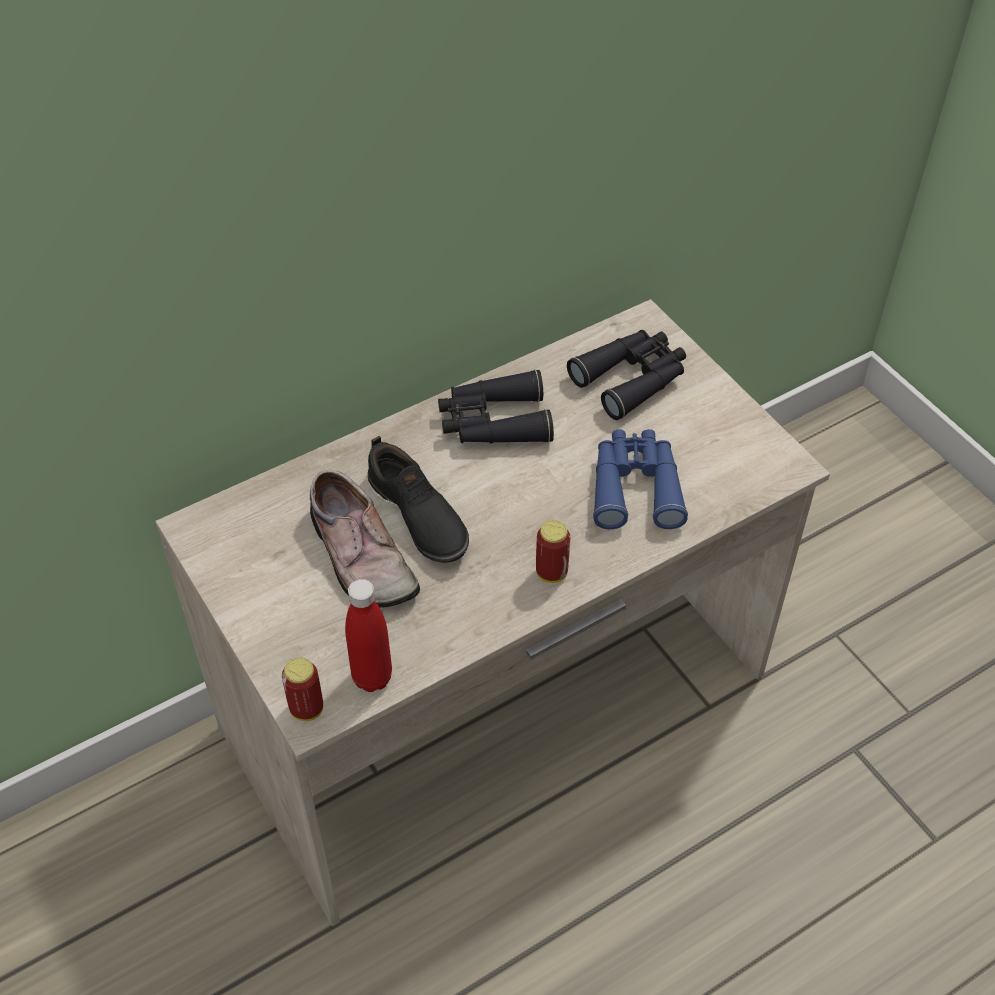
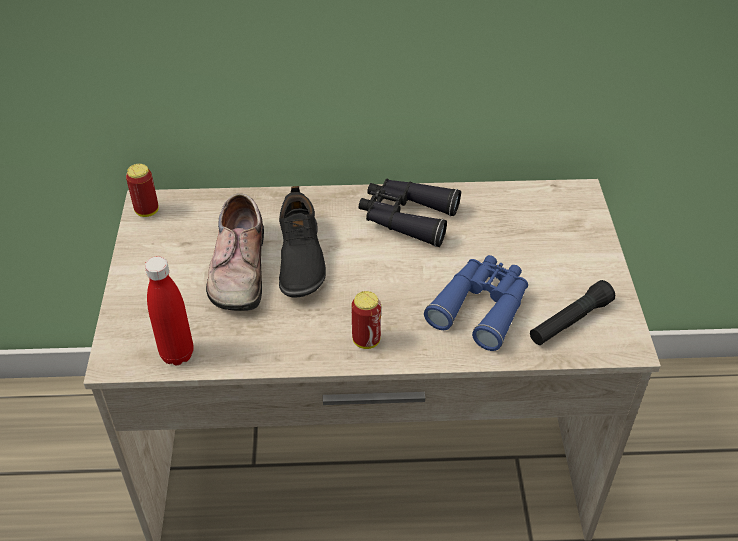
camera: 30 degrees right, 5 degrees down
can [282,657,323,721] -> can moved to [126,164,159,217]
black binoculars [567,330,686,420] -> none
none -> black flashlight [530,280,615,345]

